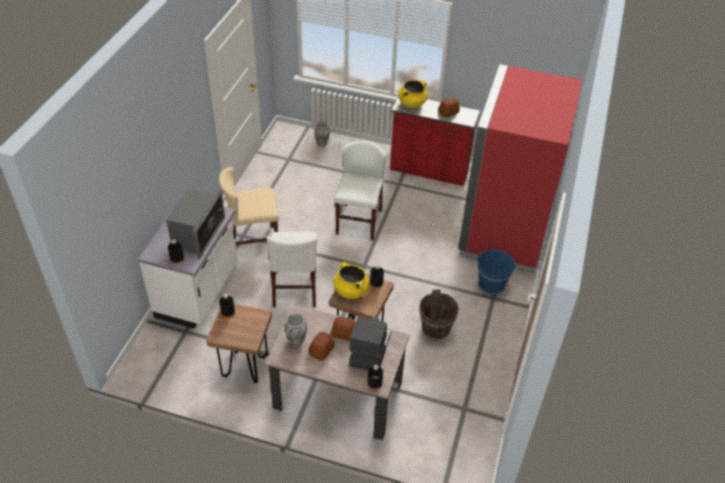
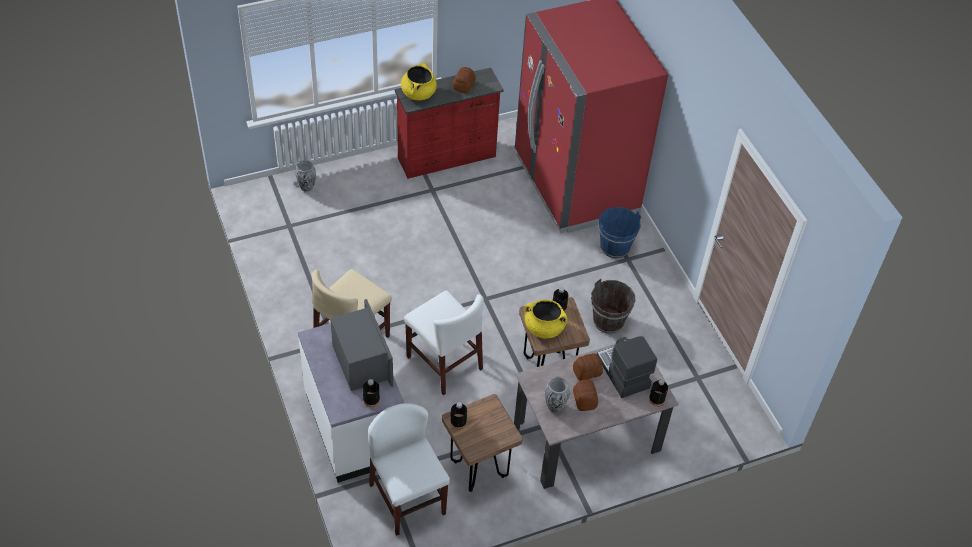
camera: 40 degrees left, 5 degrees up
white chair [334,141,386,240] -> white chair moved to [368,403,450,536]

